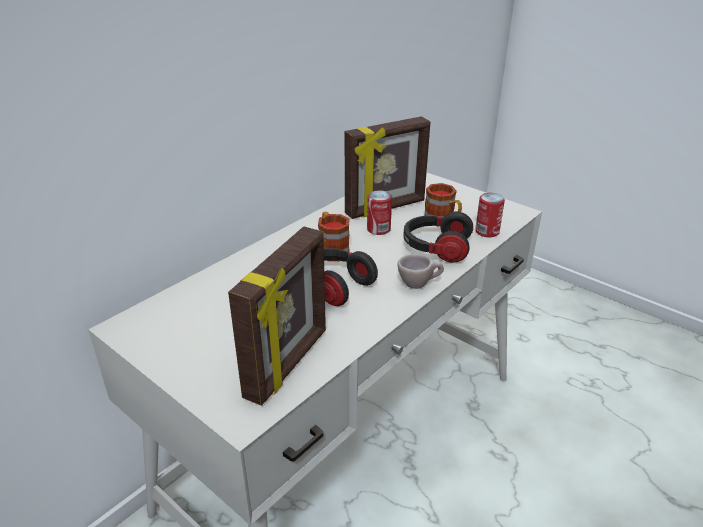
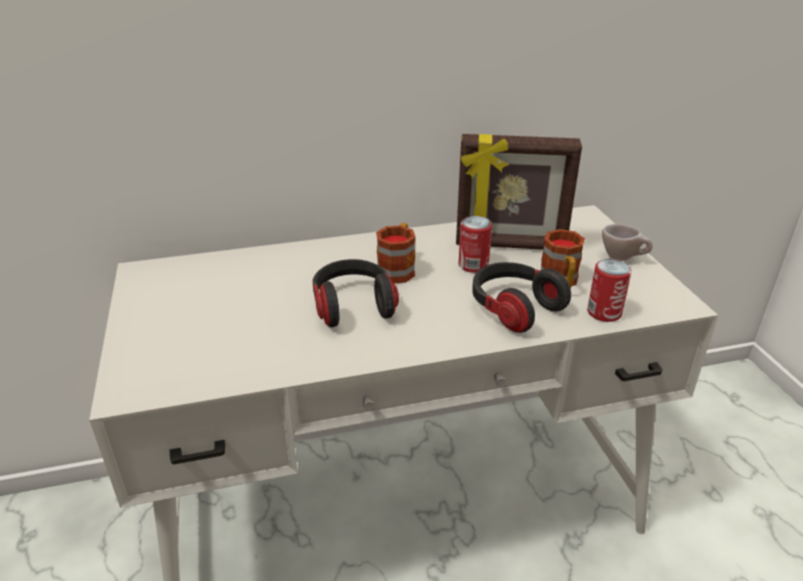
camera: 35 degrees right, 0 degrees up
picture frame [228,227,326,406] -> none
beige cup [397,254,444,289] -> beige cup moved to [602,224,653,261]

